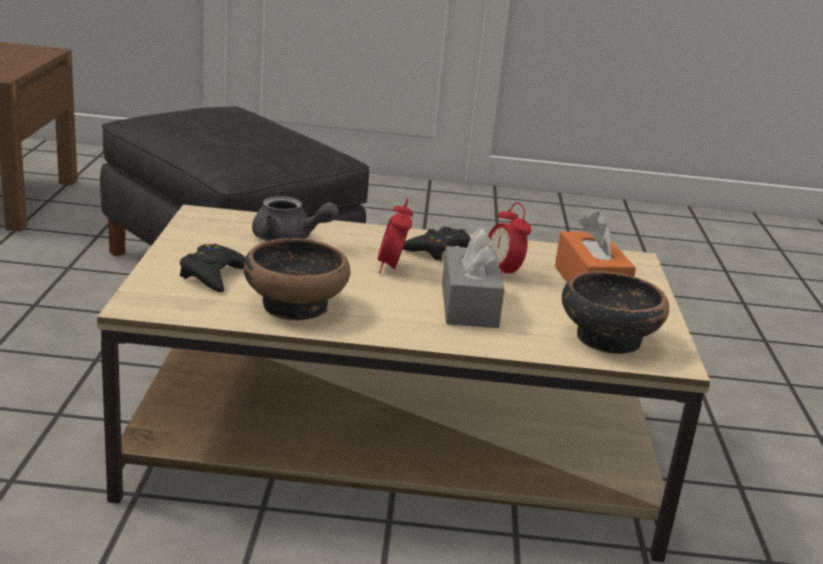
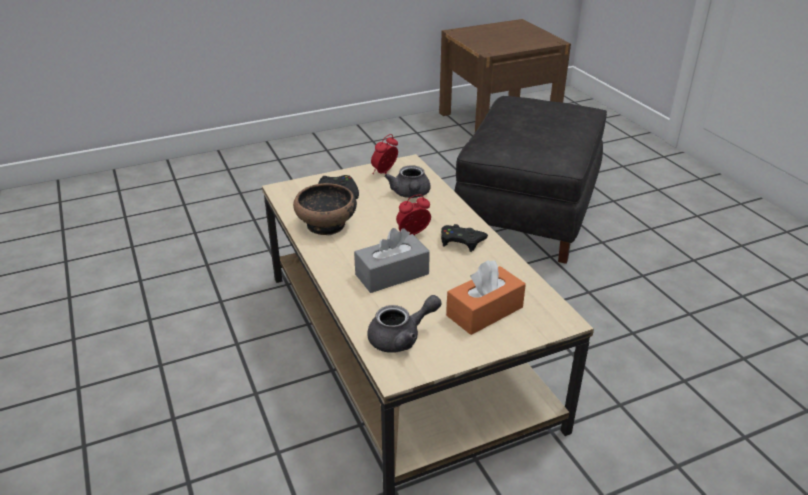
camera: 65 degrees right, 10 degrees up
alarm clock [488,202,531,276] -> alarm clock moved to [371,134,398,174]
bowl [562,271,669,354] -> grey teapot [367,295,441,353]

